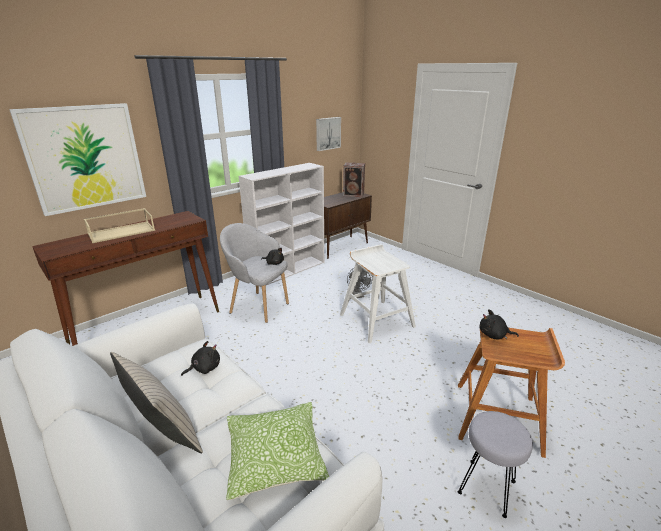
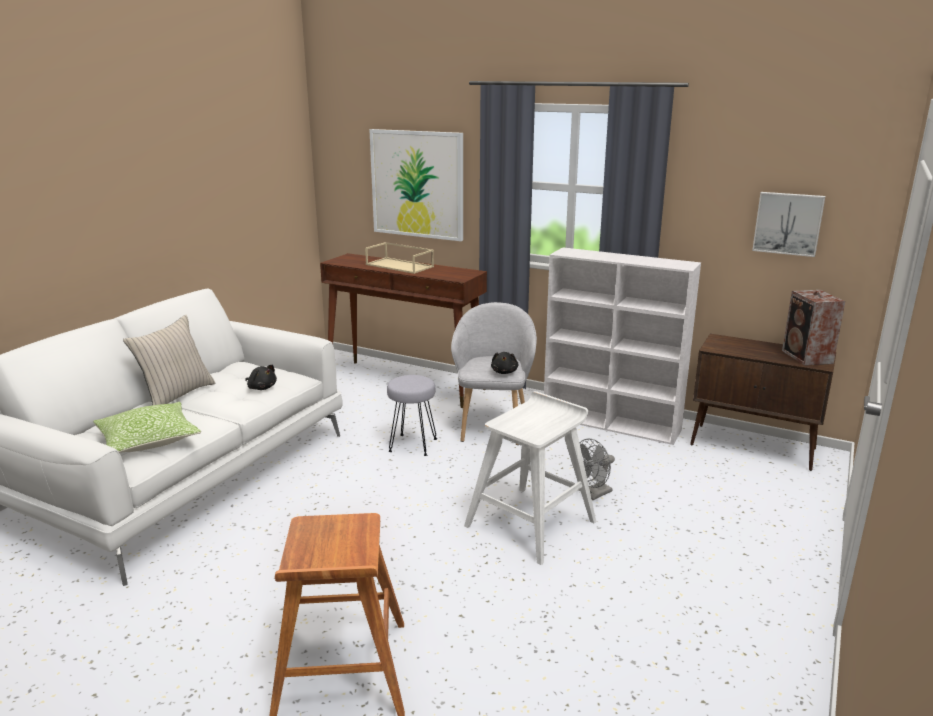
camera: 70 degrees right, 5 degrees down
grey stool [458,411,533,518] -> grey stool moved to [387,375,437,456]
black plush toy [479,309,519,339] -> none

